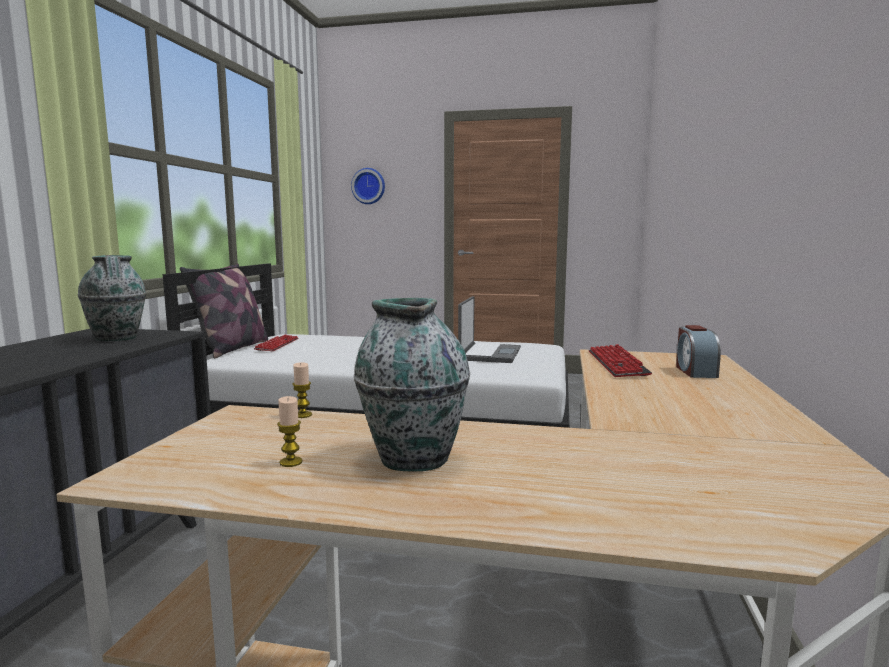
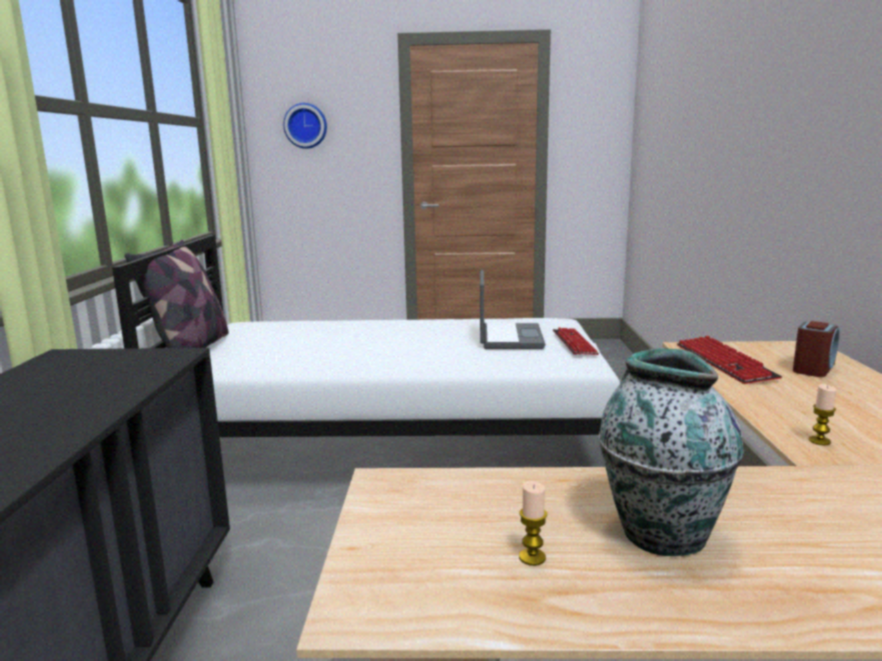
camera: 10 degrees left, 5 degrees up
vase [78,255,146,341] -> none
keyboard [254,335,299,351] -> keyboard moved to [553,327,599,355]
candle [292,362,312,418] -> candle moved to [809,384,836,445]
alarm clock [676,325,721,378] -> alarm clock turned 135 degrees counterclockwise [793,321,839,377]

